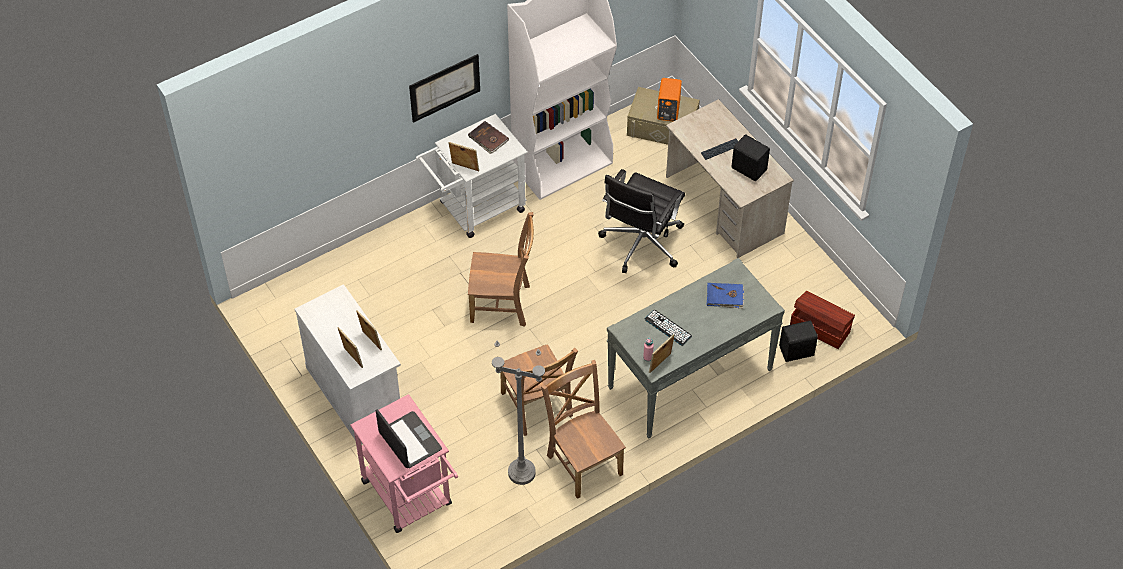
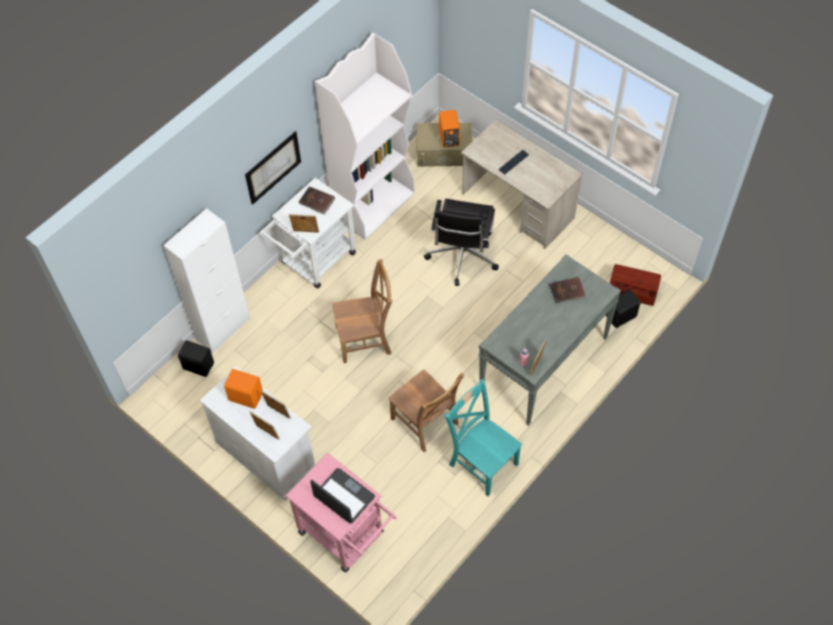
camera: 15 degrees left, 5 degrees up
grey floor lamp [492,341,545,485] -> none
brown chair [541,360,626,499] -> turquoise chair [445,379,522,496]
keyboard [645,310,692,346] -> none
blue book [707,283,744,308] -> brown book [549,277,587,303]
black speaker [731,134,770,181] -> black speaker moved to [178,340,214,377]
none -> white cabinet [163,208,250,353]
none -> orange speaker [224,369,263,409]

